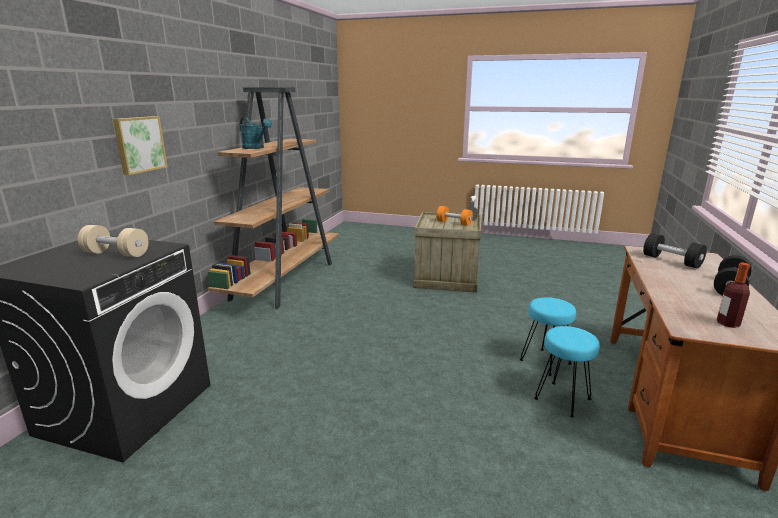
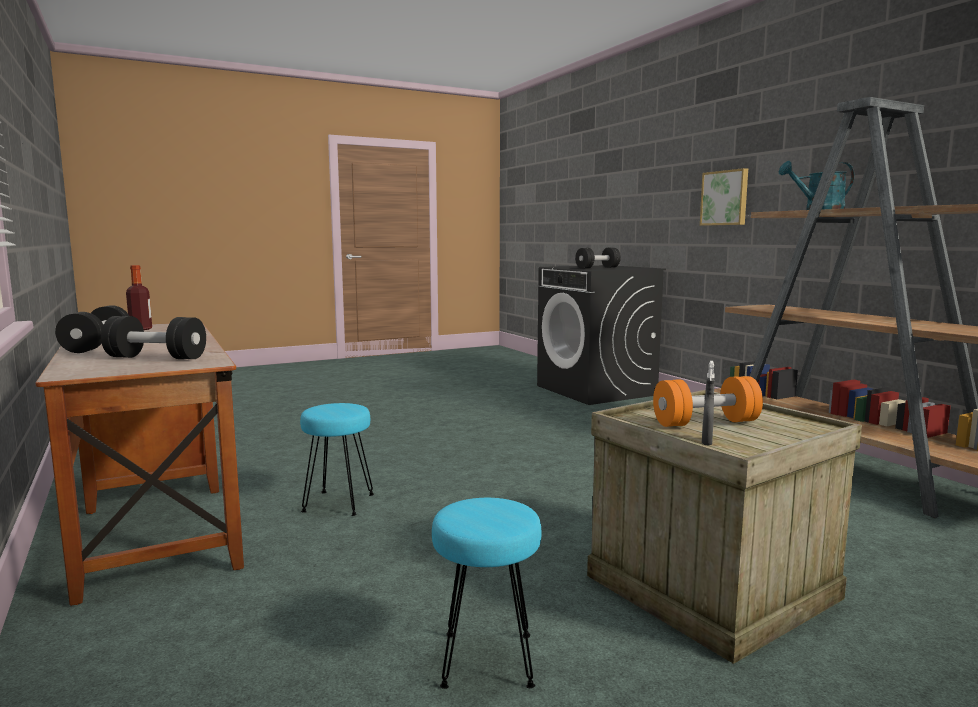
camera: 135 degrees right, 10 degrees down
beige dumbbell [78,225,148,257] -> black dumbbell [575,248,621,269]
turquoise stool [534,326,600,417] -> turquoise stool moved to [432,498,542,689]

